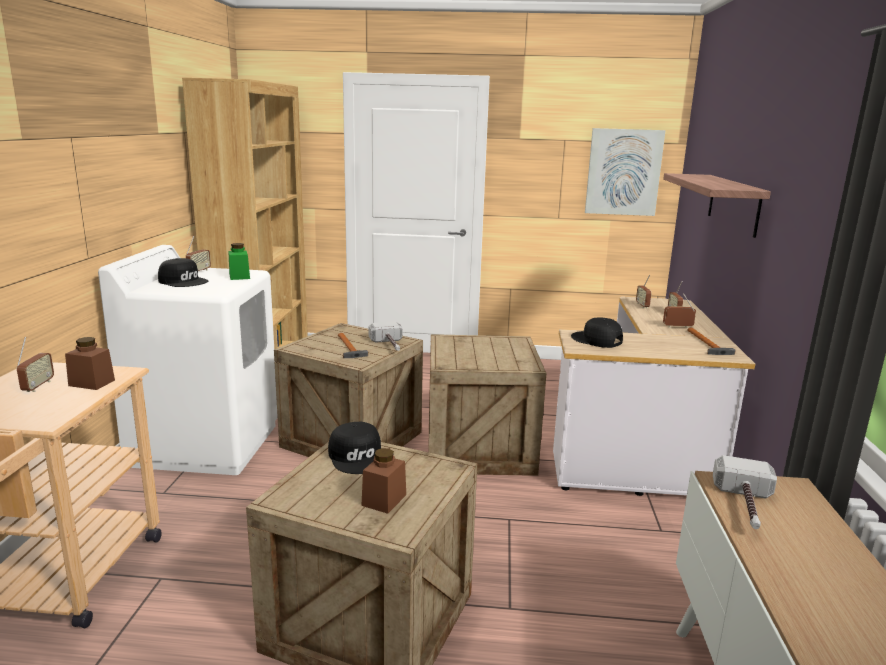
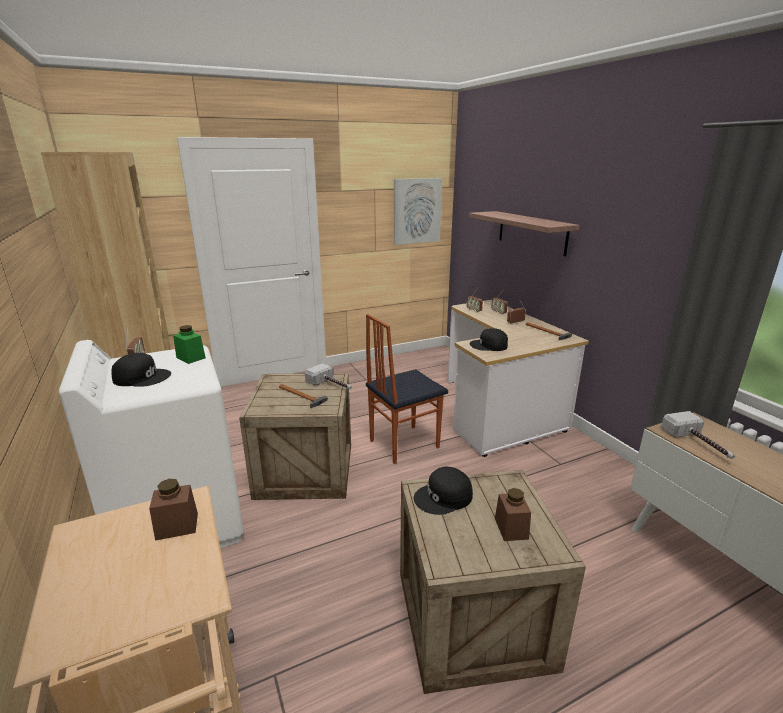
camera: 30 degrees left, 5 degrees up
radio [16,337,54,392] -> none
black cap [328,422,381,474] -> black cap turned 120 degrees clockwise [414,467,473,515]
crate [428,334,546,476] -> chair [366,314,448,464]

